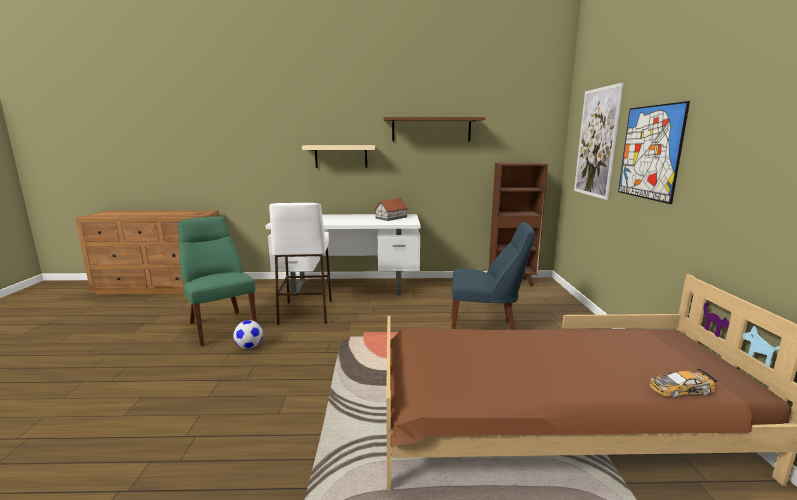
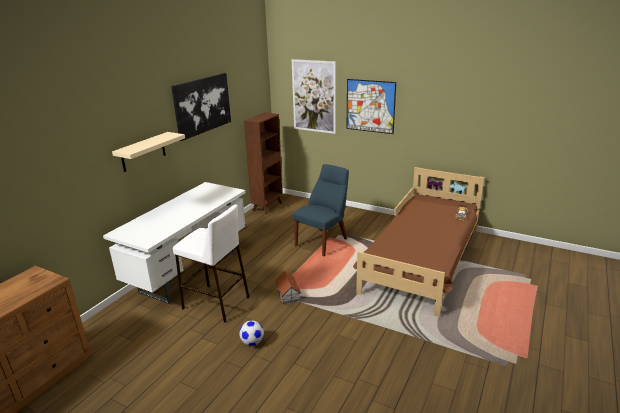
camera: 60 degrees left, 10 degrees up
green chair [178,216,257,346] -> none
toy house [374,198,408,221] -> toy house moved to [275,271,301,304]
brown shelf [383,117,486,142] -> picture [171,73,231,141]

